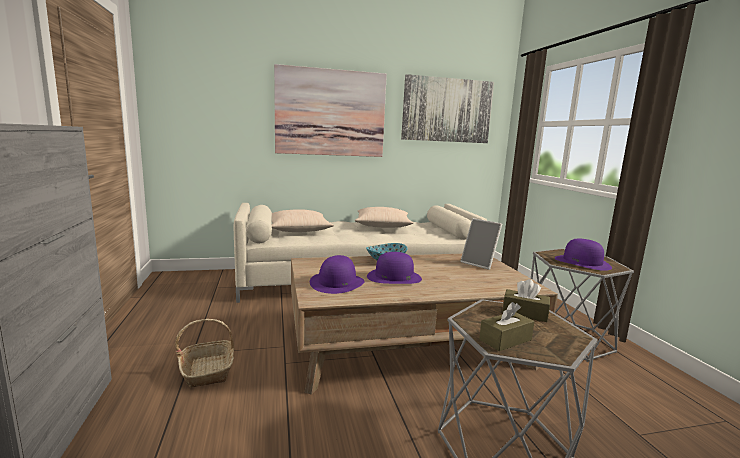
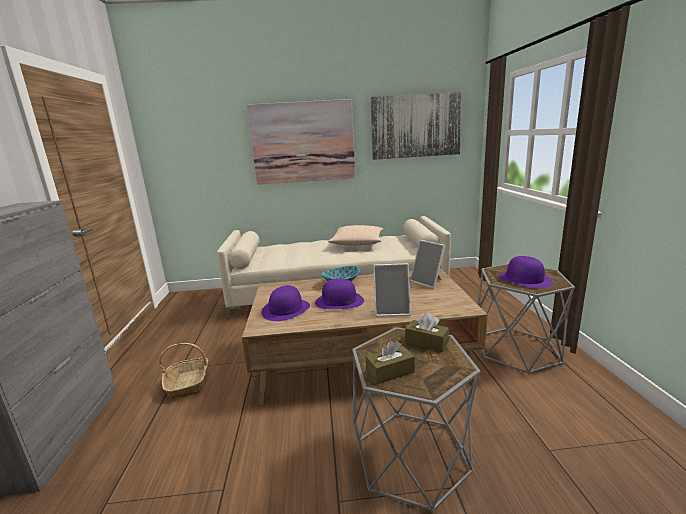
camera: 10 degrees right, 5 degrees up
beige pillow [272,209,334,232] -> none
none -> picture frame [373,263,411,317]

